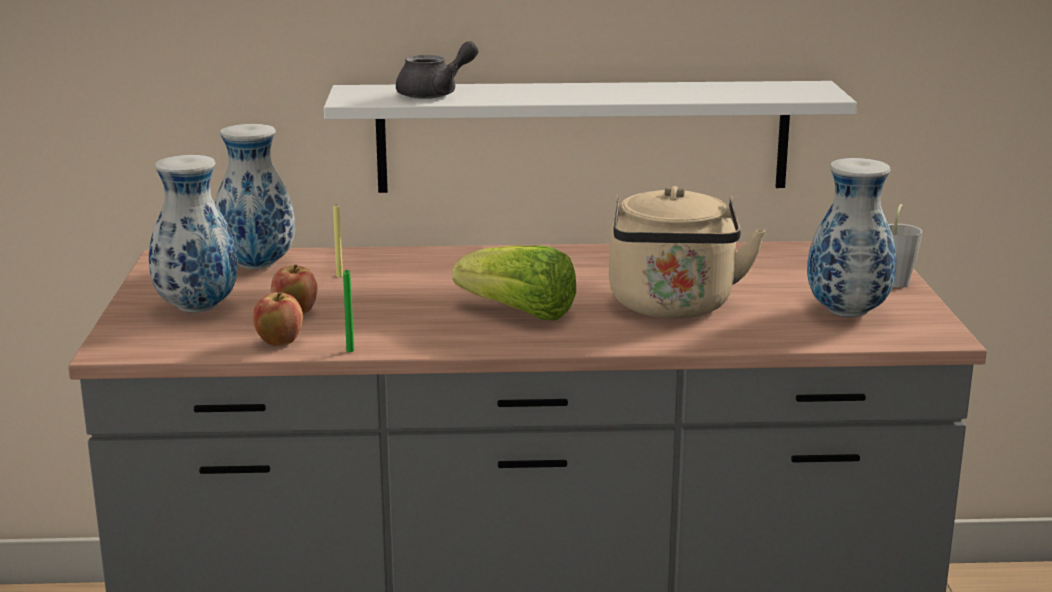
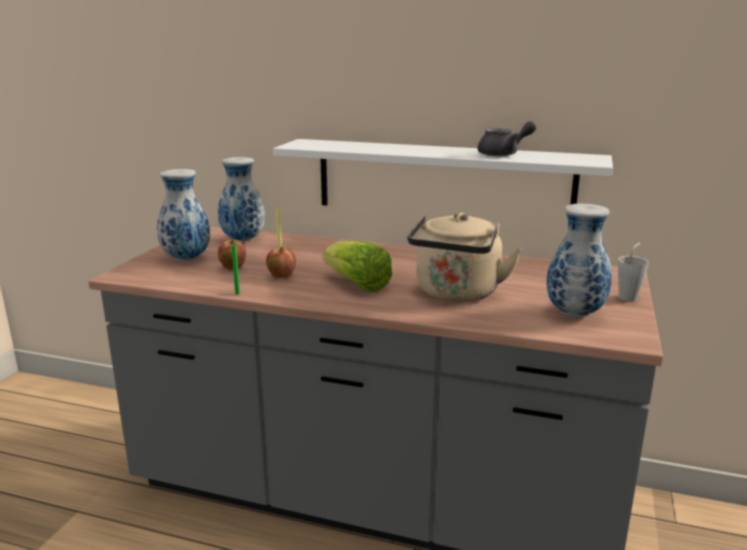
camera: 20 degrees right, 0 degrees up
apple [253,292,303,346] -> apple moved to [266,247,296,279]
grey teapot [396,41,478,99] -> grey teapot moved to [478,121,536,156]

